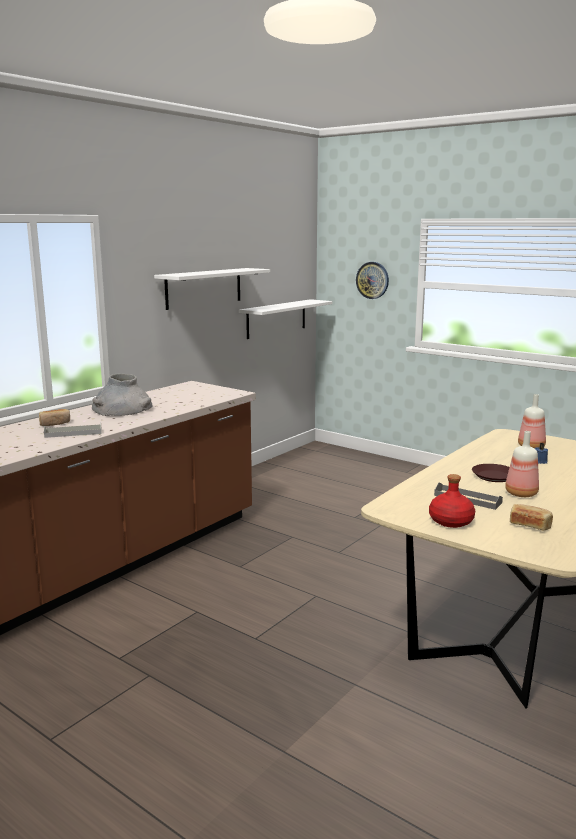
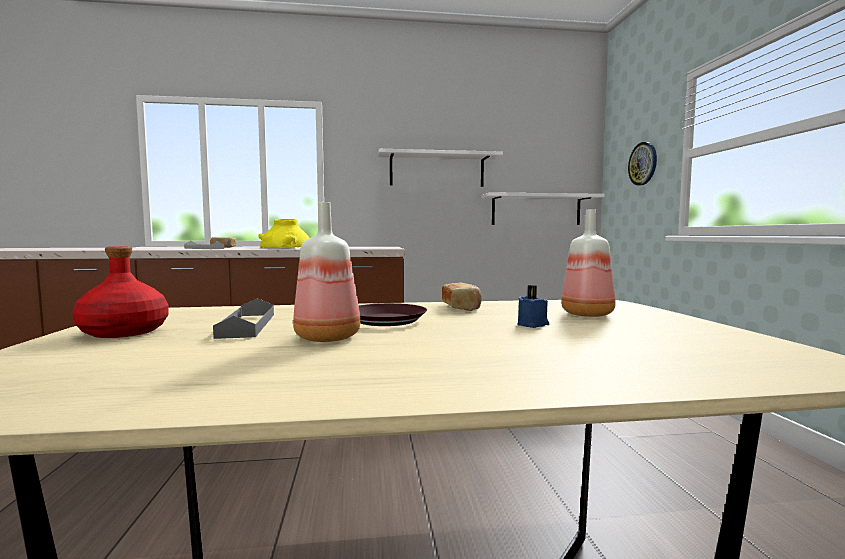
camera: 45 degrees right, 10 degrees down
grey vase [92,373,153,416] -> yellow vase [258,219,309,248]
bread [510,504,553,530] -> bread moved to [442,282,482,311]

